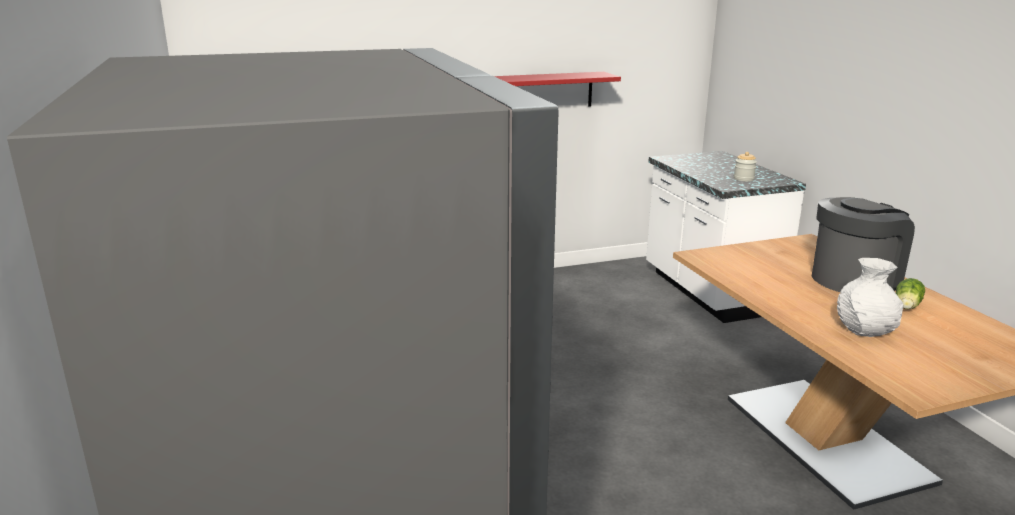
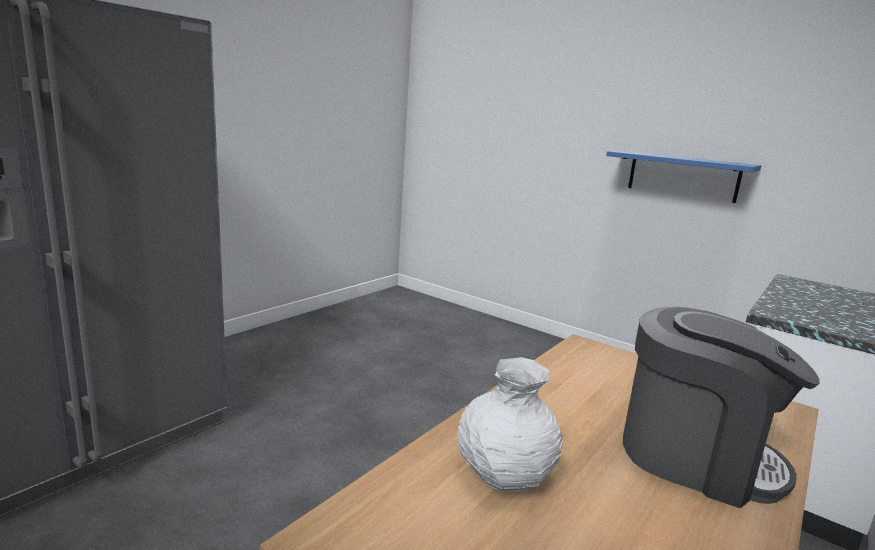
camera: 55 degrees right, 5 degrees down
red shelf [494,72,621,107] -> blue shelf [606,151,761,203]
jar [734,152,757,181] -> none
lettuce [896,278,925,309] -> none

